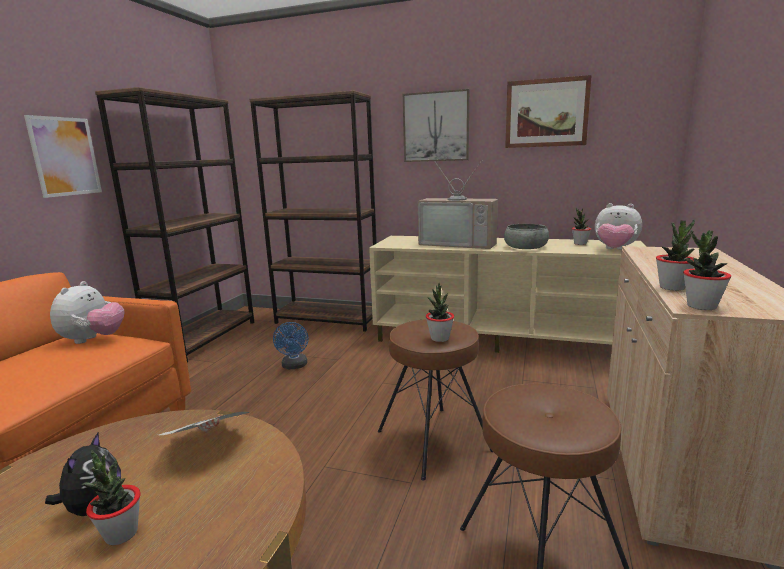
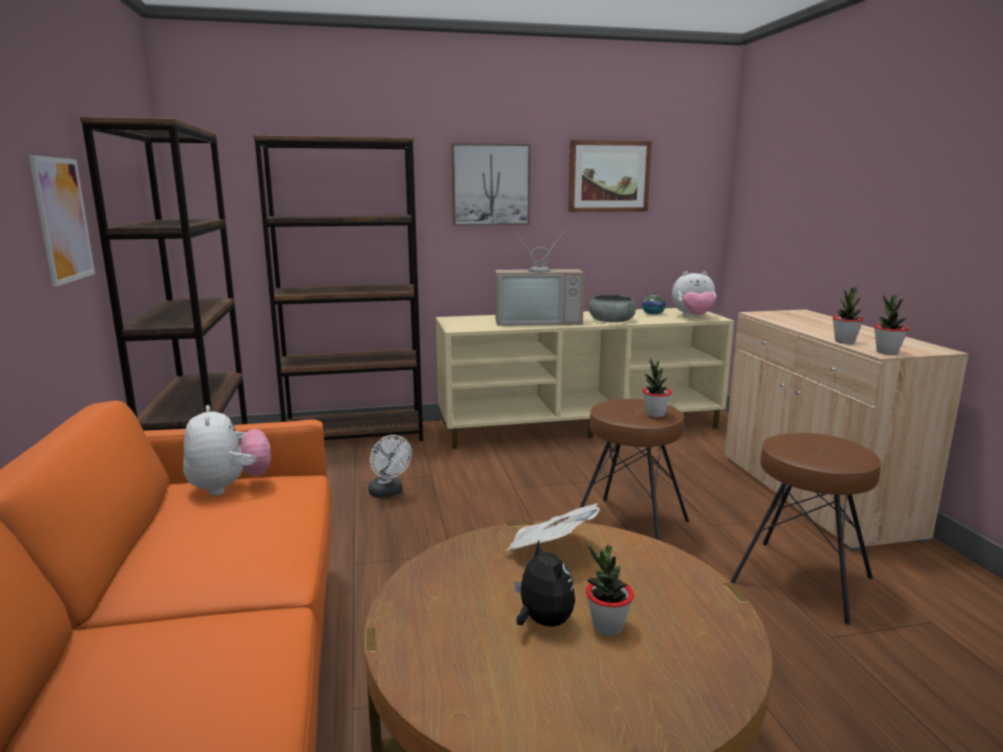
camera: 30 degrees left, 0 degrees up
blue fan [273,322,308,369] -> white fan [368,435,412,498]
potted plant [572,208,591,245] -> vase [642,293,666,314]

